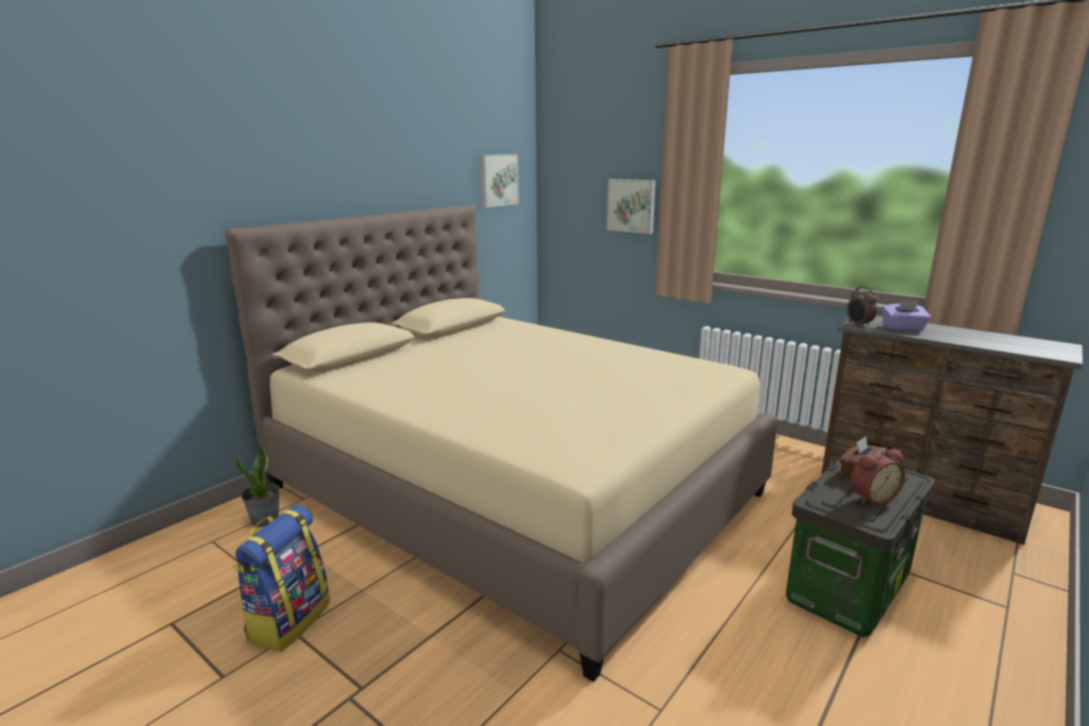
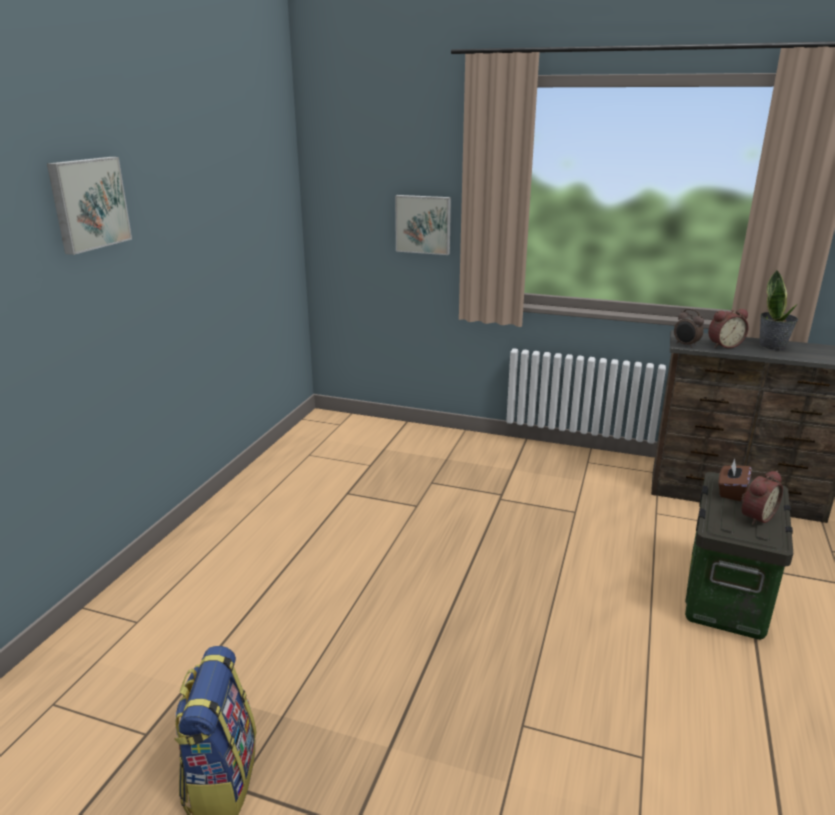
camera: 20 degrees left, 5 degrees up
beige bed [225,205,777,682] -> none
potted plant [235,443,280,527] -> potted plant moved to [759,270,798,350]
picture [479,154,519,207] -> picture moved to [47,157,132,255]
purple tissue box [882,300,931,331] -> alarm clock [708,309,748,348]

